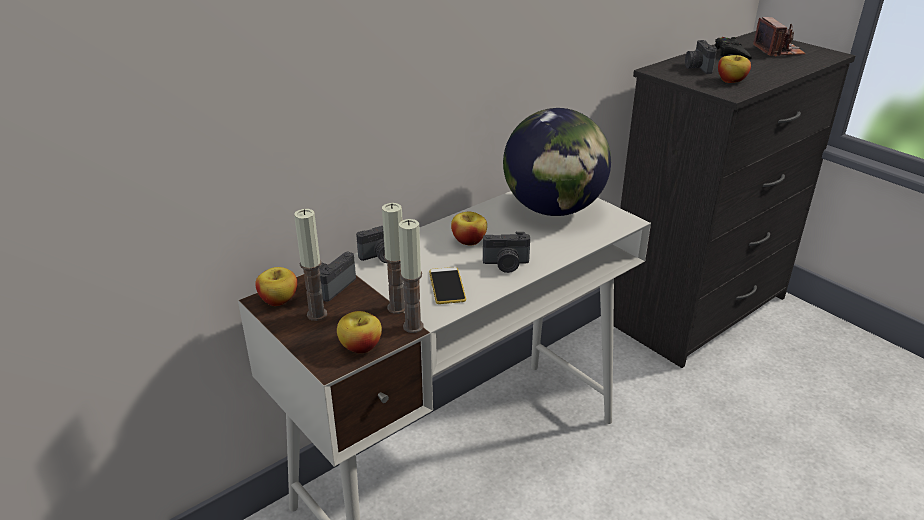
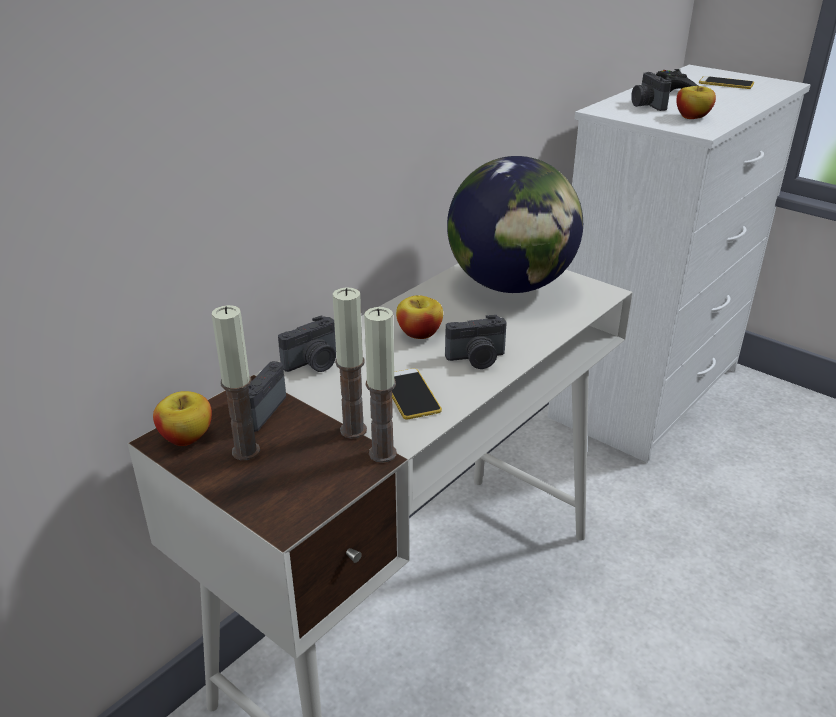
camera: 10 degrees left, 0 degrees up
apple [337,311,382,353] -> none
black dresser [613,31,855,368] -> white dresser [548,65,811,463]
camera [753,17,806,56] -> phone [699,76,754,89]

